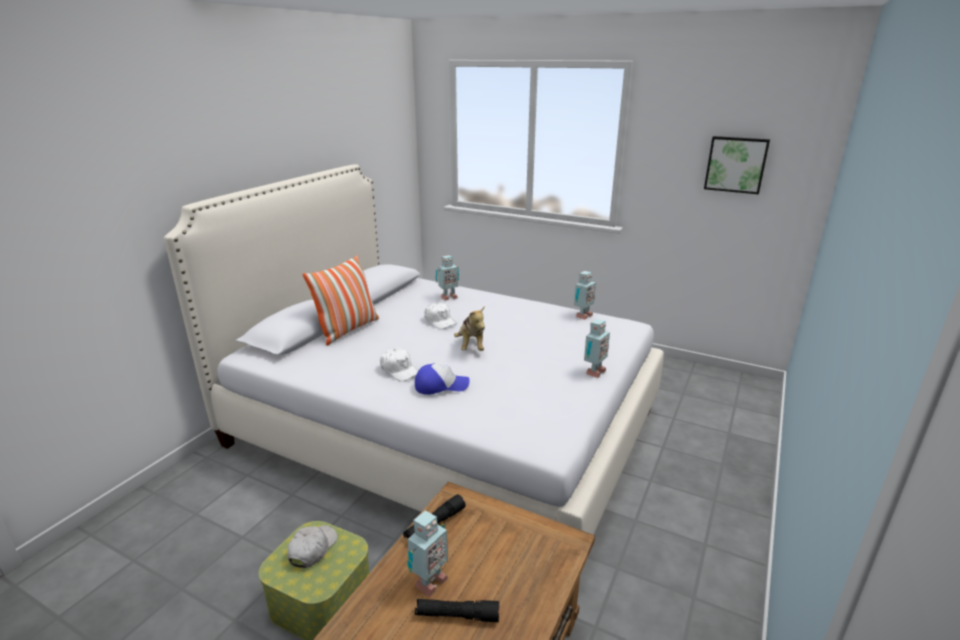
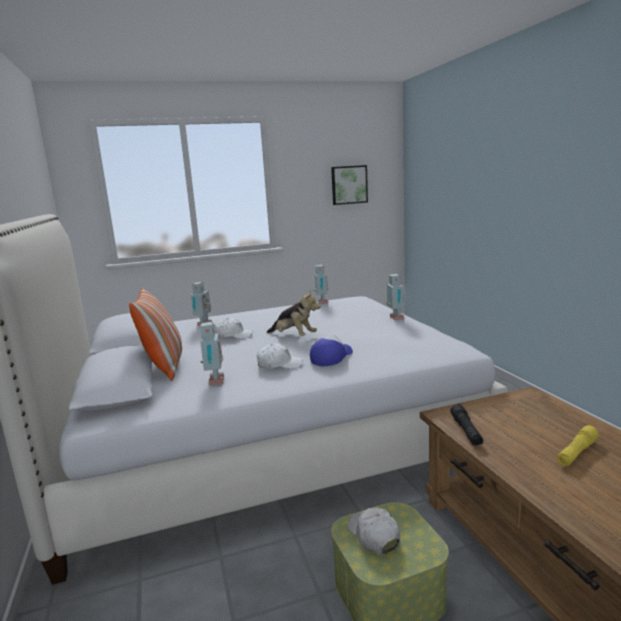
camera: 45 degrees left, 10 degrees down
toy robot [407,510,448,597] -> toy robot moved to [200,322,224,385]
black flashlight [415,599,499,622] -> yellow flashlight [556,425,599,466]

